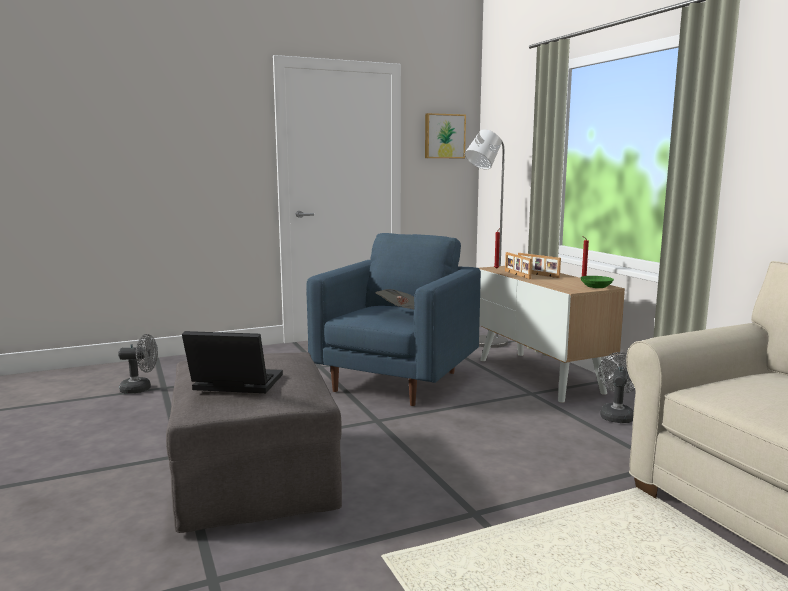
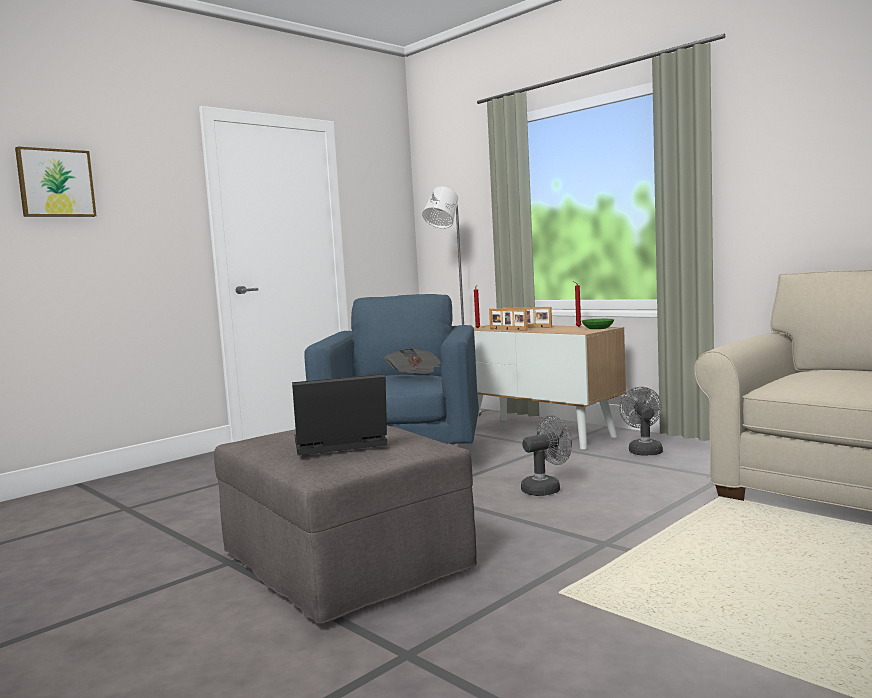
camera: 20 degrees left, 5 degrees down
grey fan [118,334,158,394] -> grey fan moved to [521,415,572,496]
picture [425,113,466,158] -> picture moved to [15,146,96,217]

